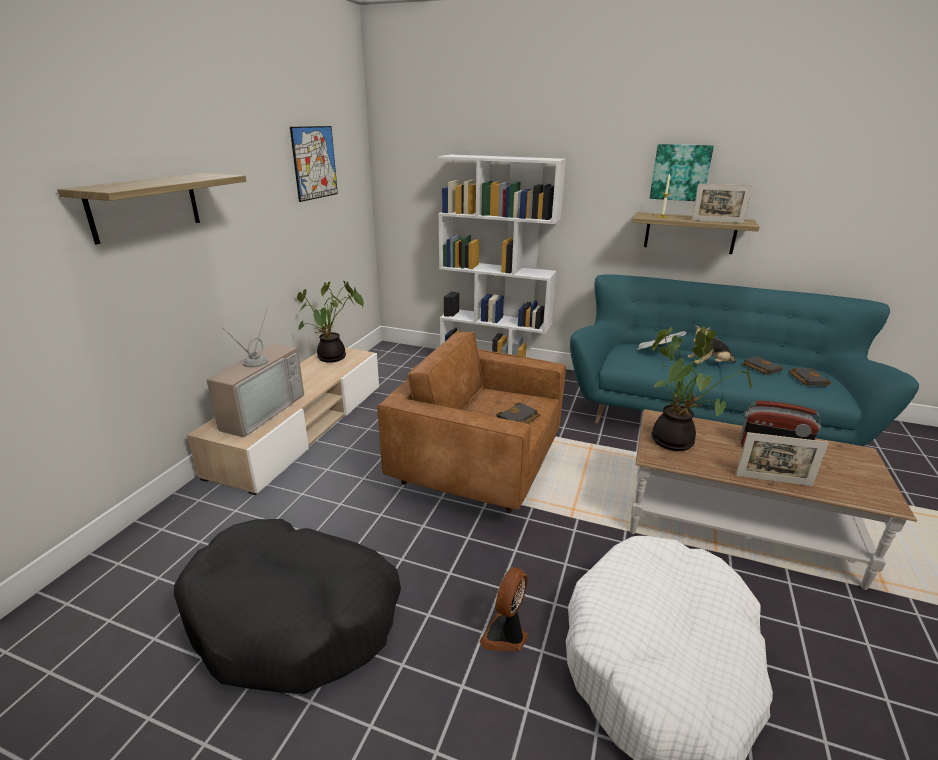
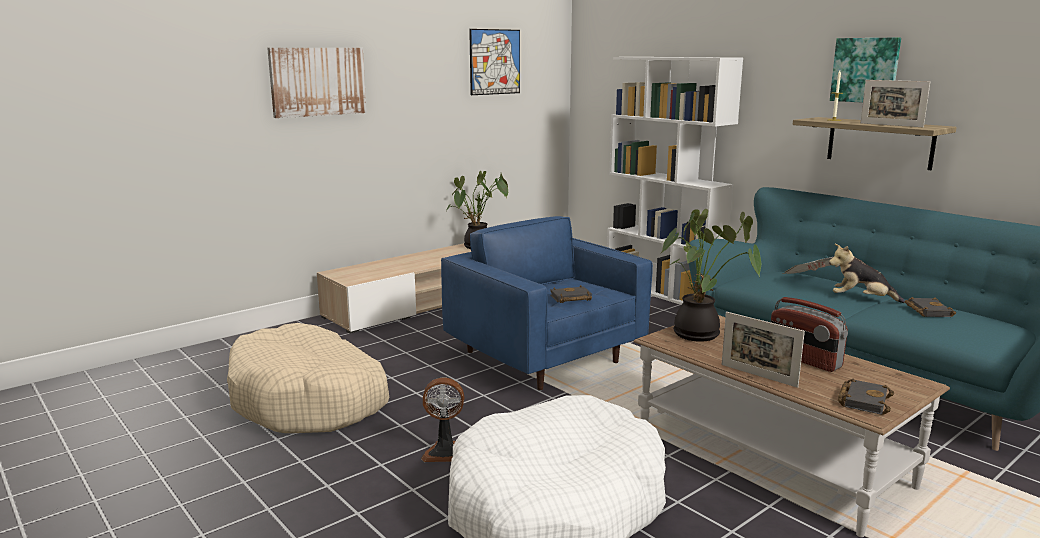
camera: 30 degrees right, 10 degrees down
shelf [57,173,246,245] -> picture [267,48,366,118]
black dog bed [174,519,401,694] -> beige dog bed [227,323,389,433]
television [207,308,304,437] -> none
brown armchair [377,332,566,513] -> blue armchair [441,216,653,391]
fan [479,567,528,651] -> fan turned 150 degrees counterclockwise [421,378,464,462]
black book [789,368,831,386] -> black book moved to [838,379,894,415]

